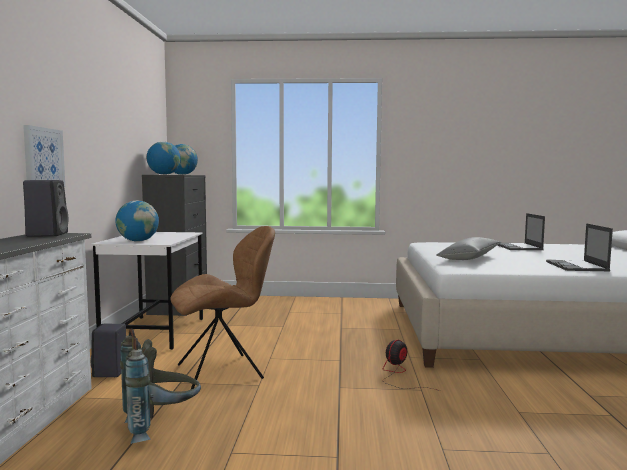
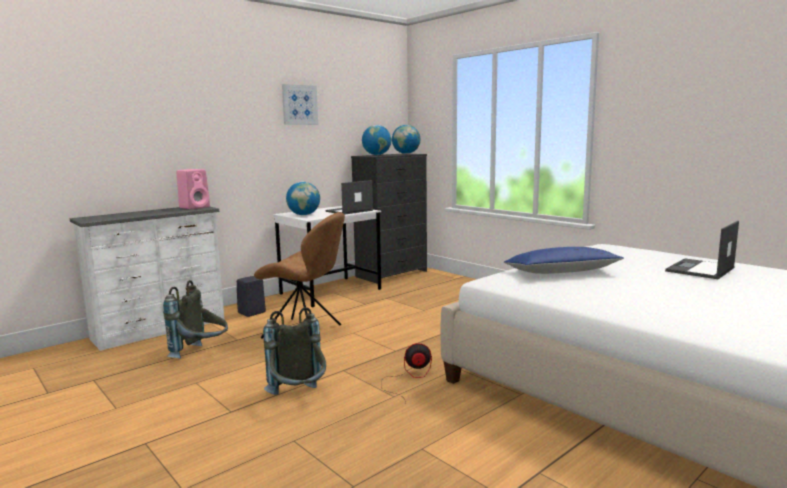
camera: 45 degrees right, 5 degrees up
picture [23,125,65,187] -> picture moved to [282,84,318,125]
black speaker [23,180,68,236] -> pink speaker [176,169,210,209]
grey pillow [436,237,501,260] -> blue pillow [504,247,624,274]
laptop [546,223,613,271] -> laptop moved to [325,180,373,215]
none -> grey backpack [263,307,326,395]

